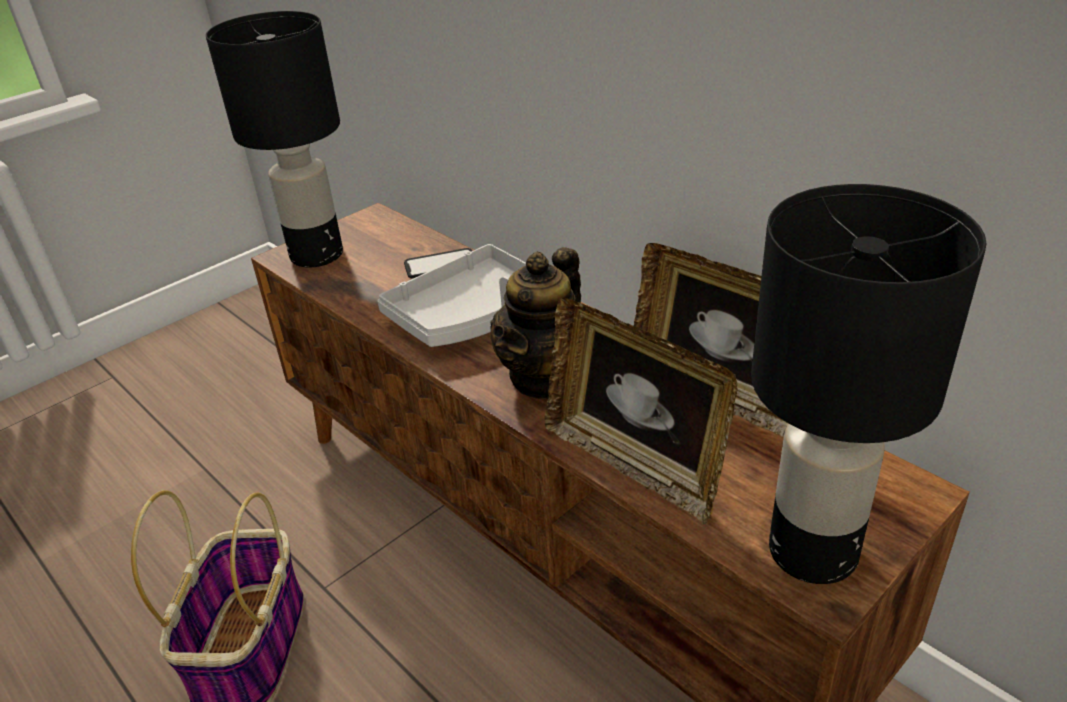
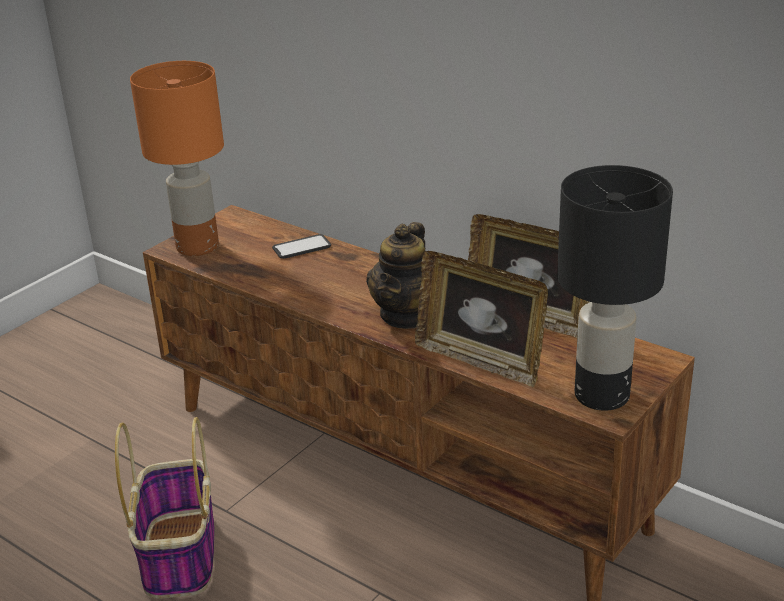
camera: 10 degrees left, 5 degrees down
black table lamp [206,11,343,268] -> orange table lamp [130,61,224,256]
grey tray [377,244,526,347] -> none

